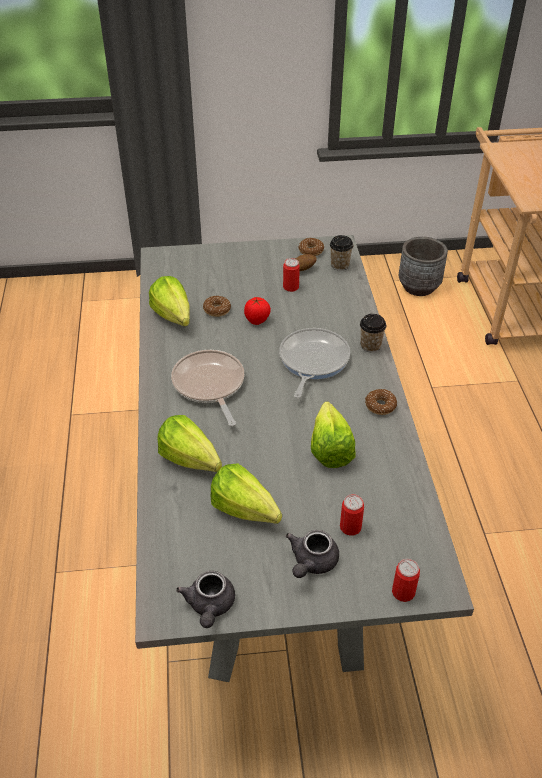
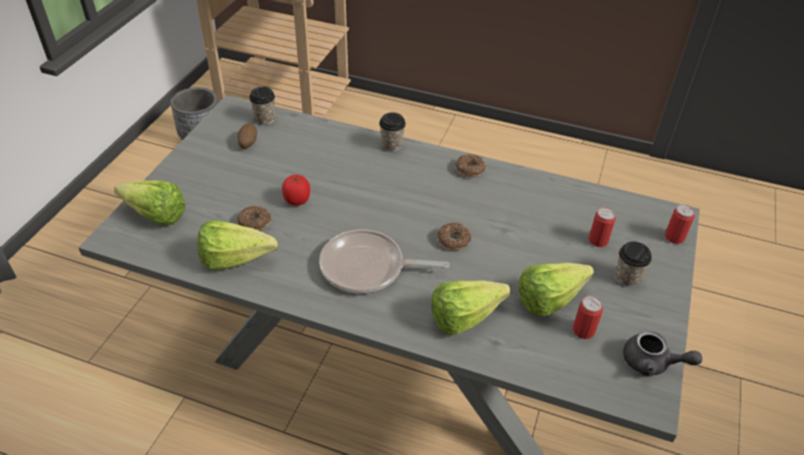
camera: 65 degrees left, 0 degrees up
frying pan [279,328,350,398] -> none
can [283,258,300,292] -> can moved to [573,296,603,339]
grey teapot [286,530,339,578] -> cup [615,242,652,287]
donut [298,238,324,256] -> donut moved to [437,223,471,250]
lettuce [311,401,356,468] -> lettuce moved to [114,181,186,226]

